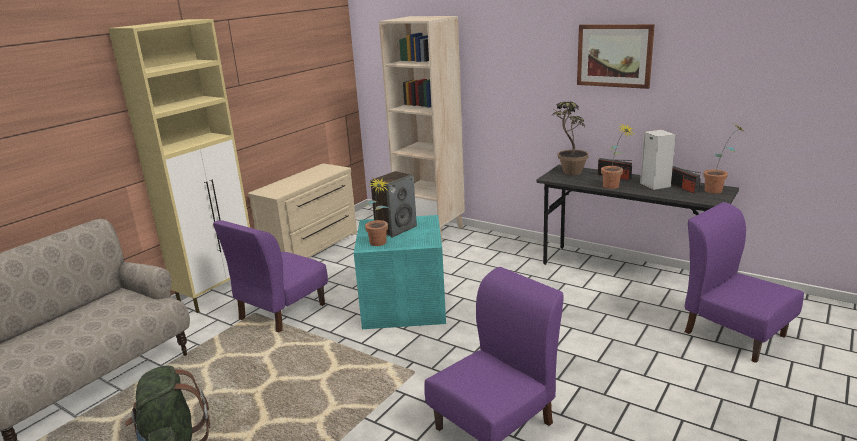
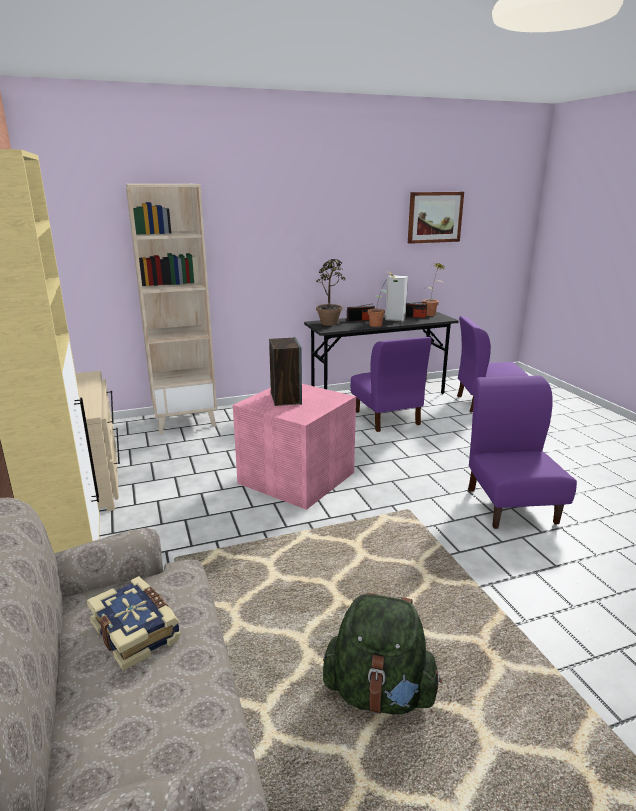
camera: 55 degrees left, 0 degrees up
purple chair [213,220,328,333] -> purple chair moved to [350,337,431,432]
turquoise storage box [354,215,446,329] -> pink storage box [233,384,356,510]
potted plant [365,178,389,246] -> none
picture [577,24,655,89] -> picture moved to [408,192,464,244]
none -> book [87,576,181,671]

